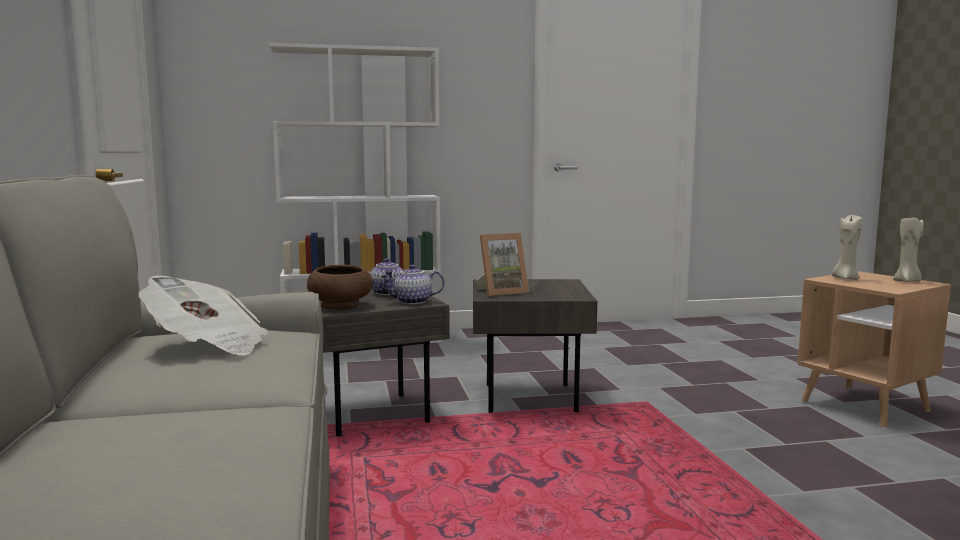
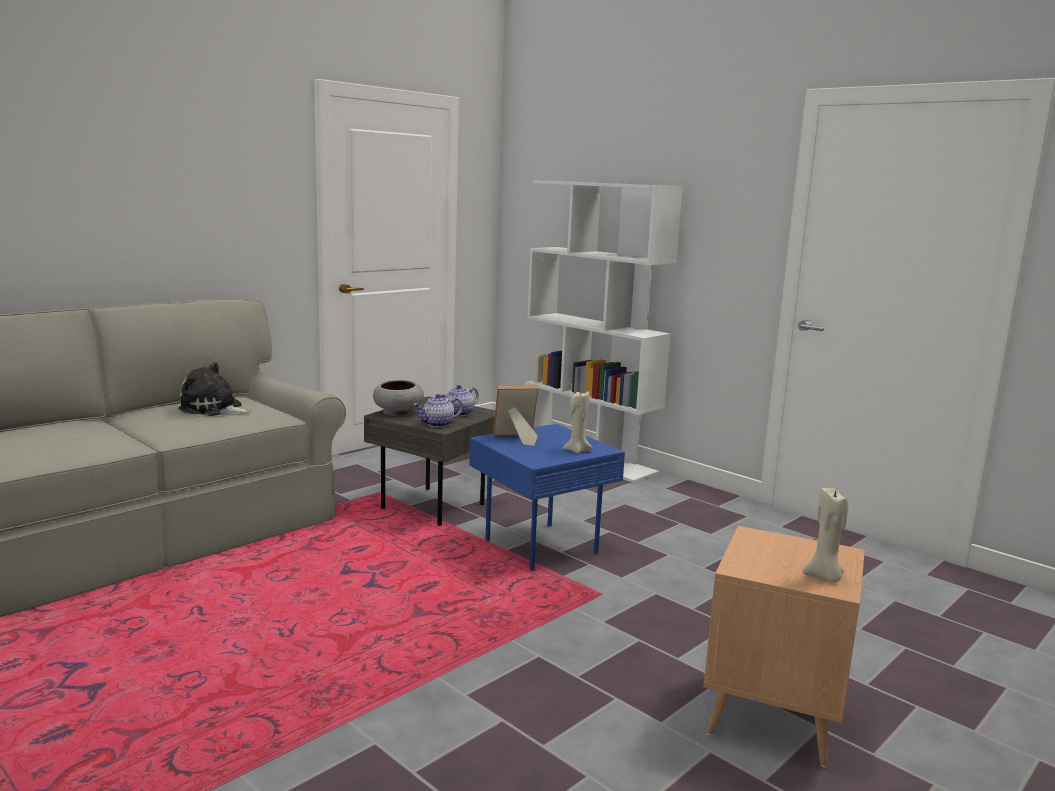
camera: 55 degrees right, 5 degrees up
newspaper [139,276,269,356] -> plush toy [178,362,252,416]
brown bowl [307,265,373,310] -> grey bowl [373,380,424,416]
teapot [381,265,444,305] -> teapot turned 75 degrees counterclockwise [413,394,463,427]
grey side table [473,279,597,413] -> blue side table [469,424,625,570]
picture frame [476,233,529,296] -> picture frame turned 135 degrees clockwise [493,386,538,446]
beige candle [832,214,862,280] -> beige candle moved to [563,390,593,454]

